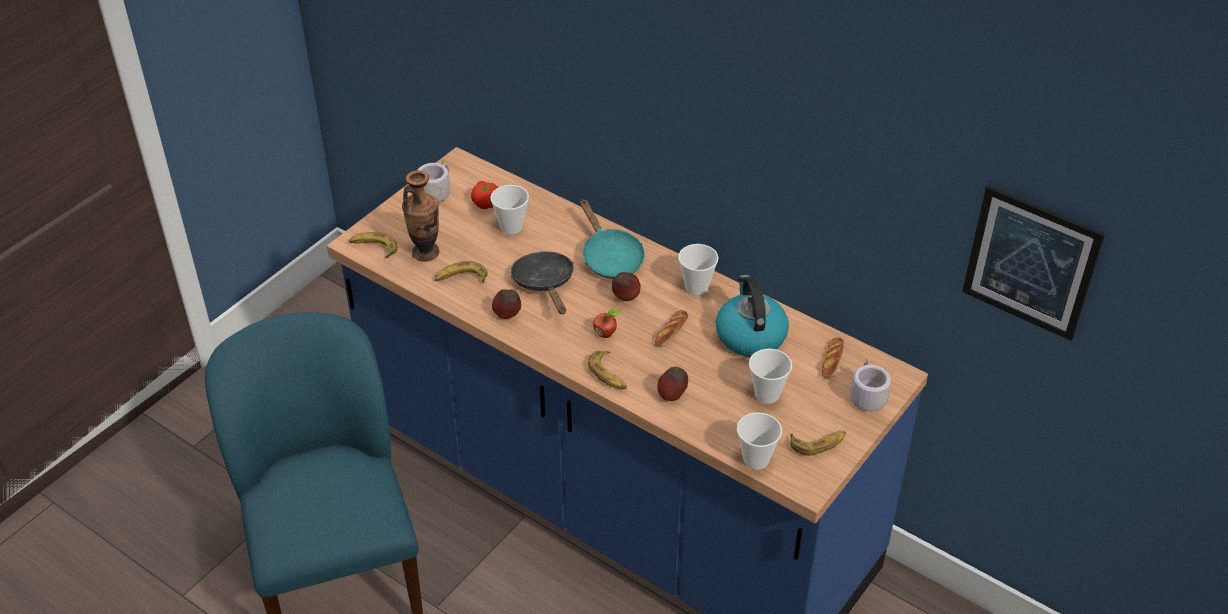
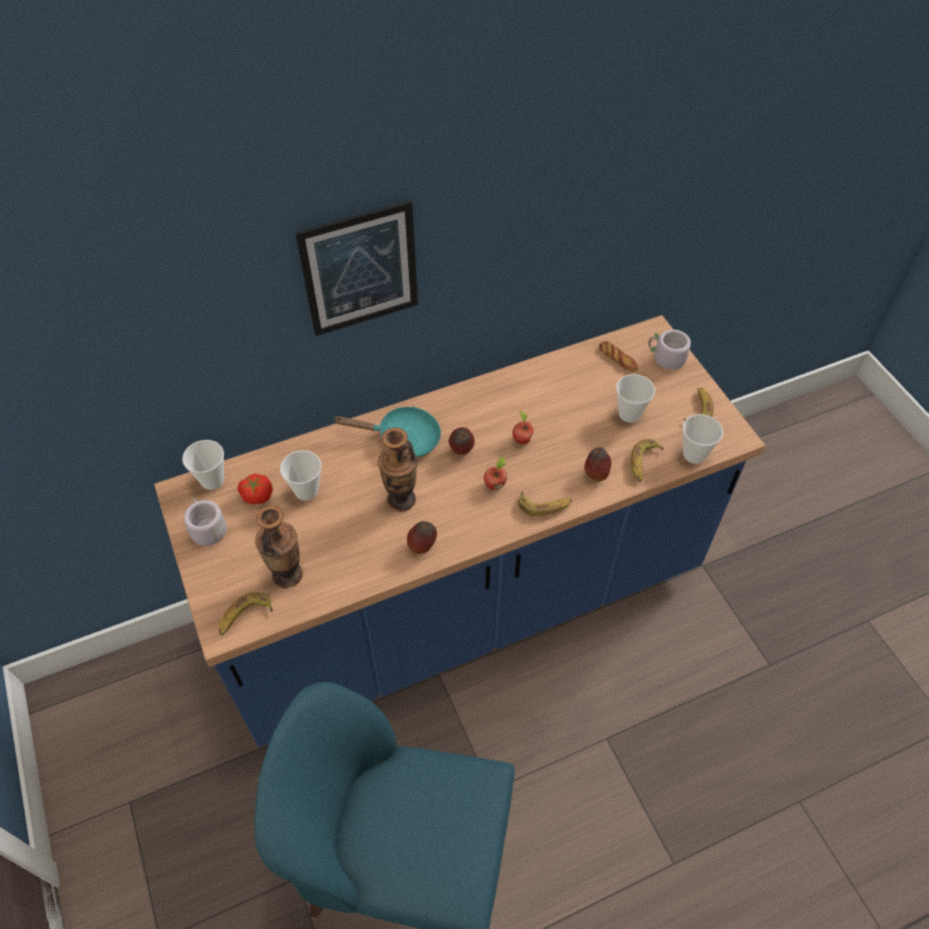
camera: 60 degrees left, 10 degrees up
banana [434,261,488,283] -> banana moved to [631,439,664,482]
black frying pan [511,251,574,314] -> vase [378,427,417,512]
bread [655,310,688,347] -> apple [512,411,534,444]
cup [678,244,718,295] -> cup moved to [182,440,224,490]
kettle [716,275,789,357] -> none
picture [962,186,1105,341] -> picture moved to [295,200,418,336]

